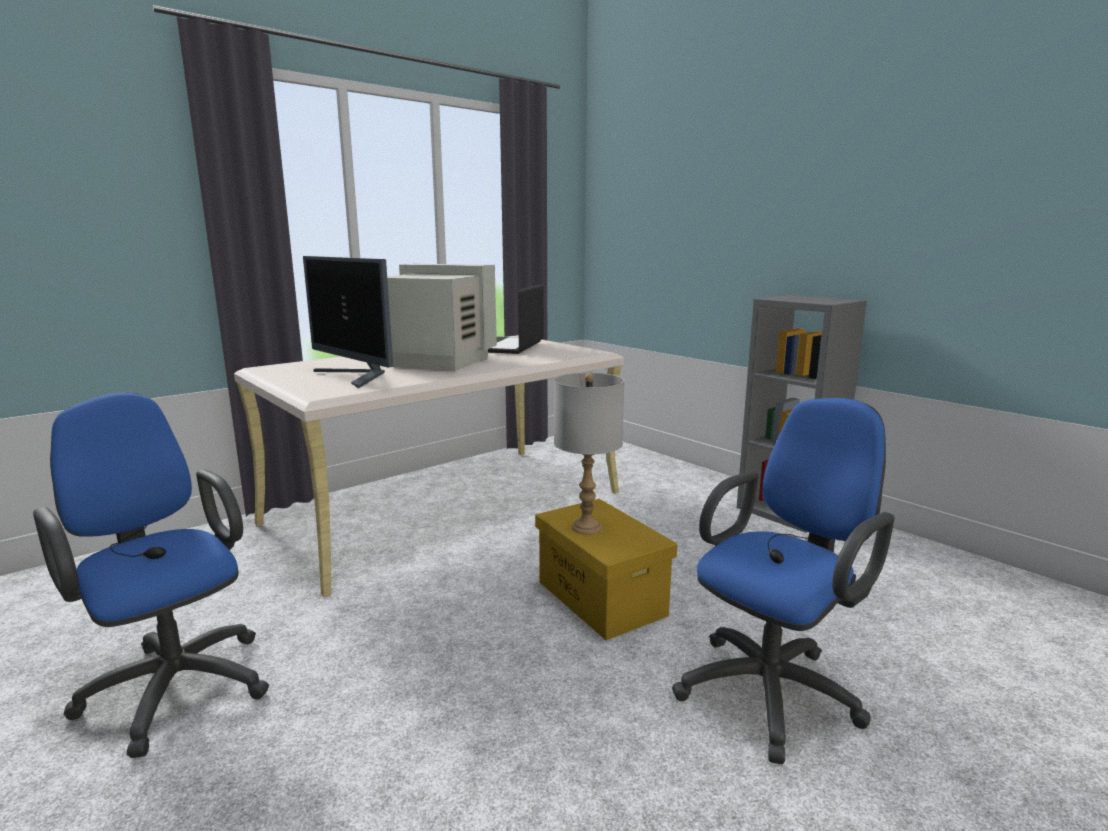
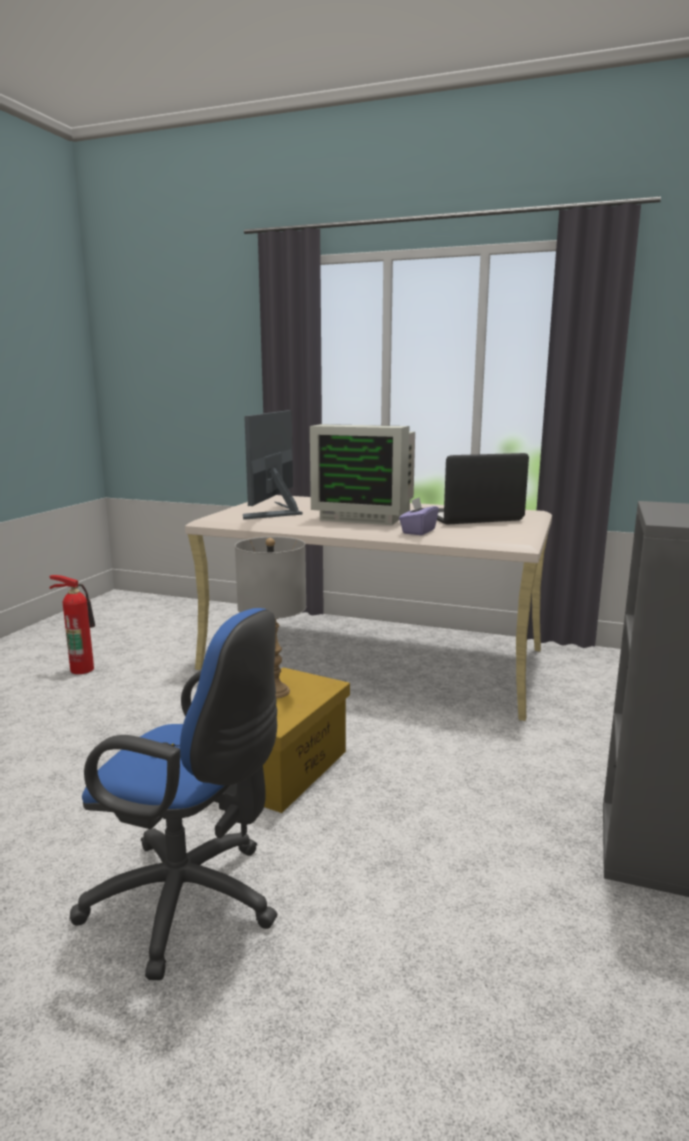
camera: 60 degrees right, 0 degrees up
blue office chair [33,393,269,758] -> fire extinguisher [49,575,95,674]
monitor [387,264,497,371] -> monitor turned 120 degrees clockwise [310,424,415,525]
none -> purple tissue box [399,497,439,535]

